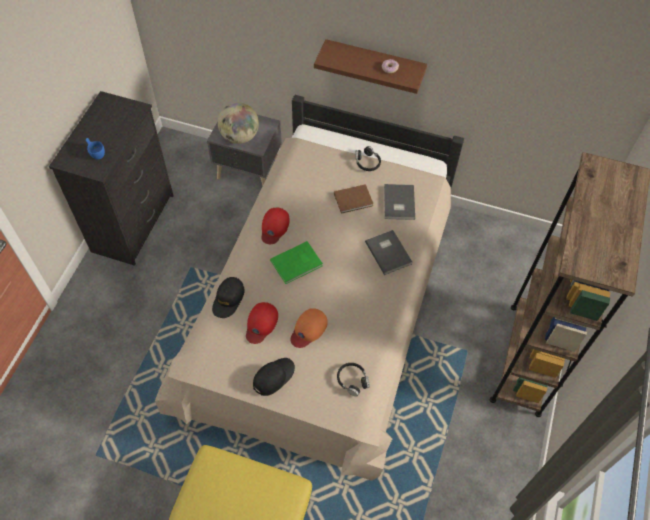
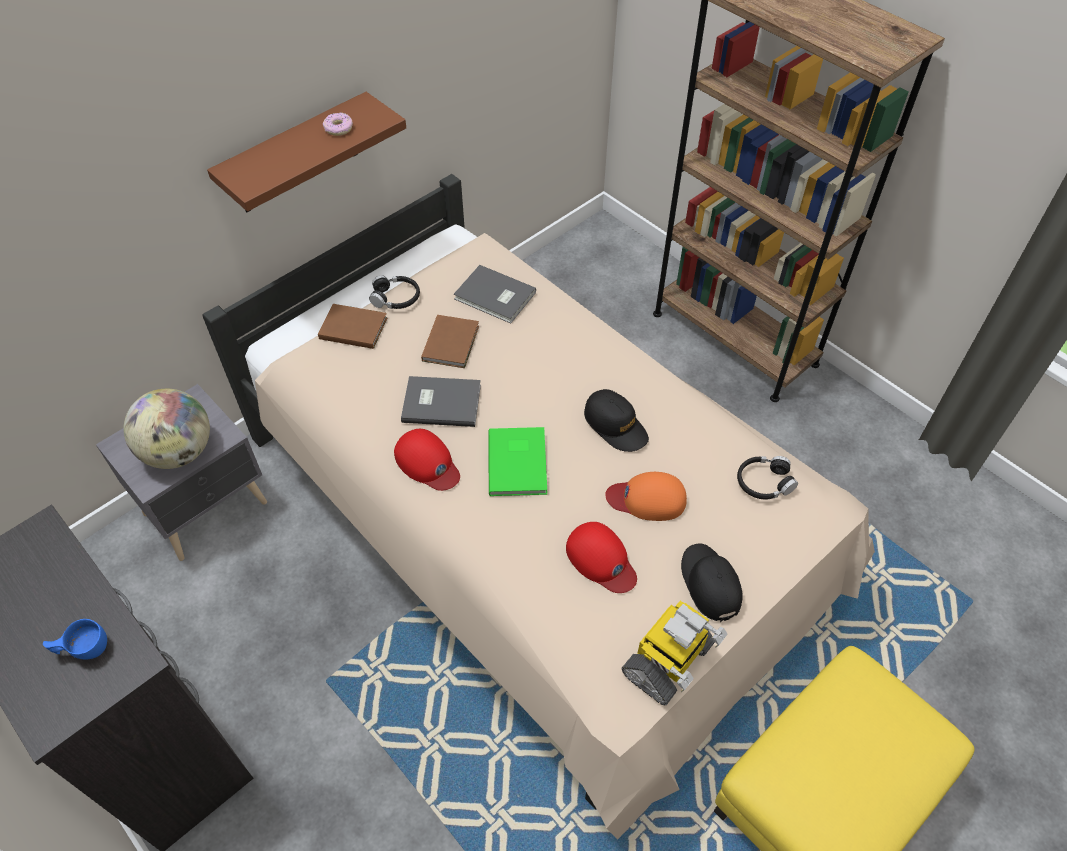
camera: 60 degrees left, 5 degrees down
black cap [212,277,245,318] -> black cap moved to [584,389,649,452]
orange cap [290,308,328,348] -> orange cap turned 120 degrees clockwise [605,472,687,521]
grey book [365,230,412,275] -> grey book moved to [401,376,481,427]
none -> brown book [318,304,387,349]
none -> toy robot [621,601,728,705]

